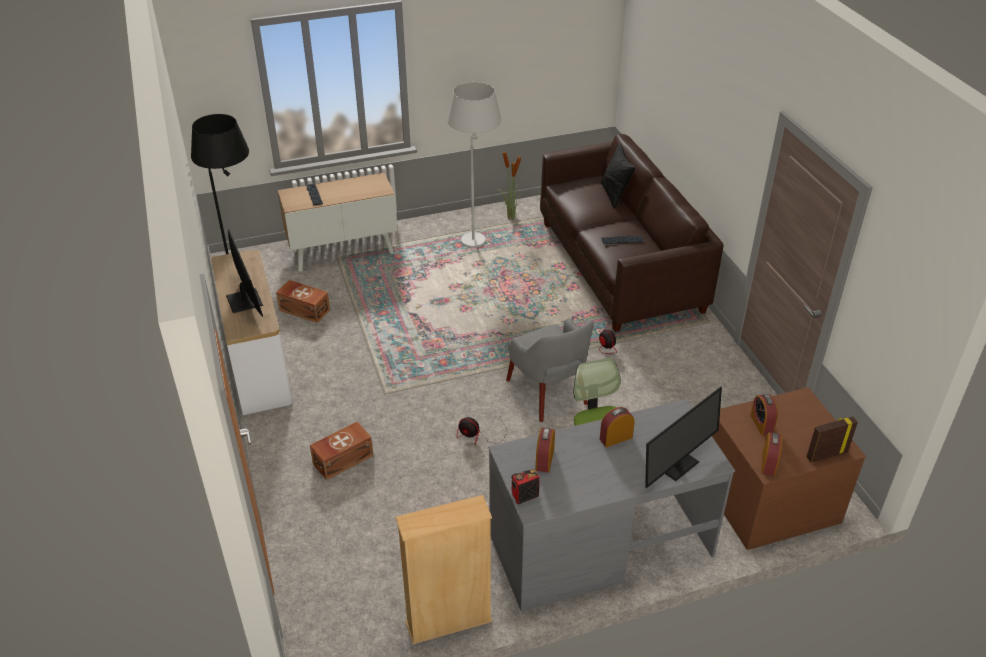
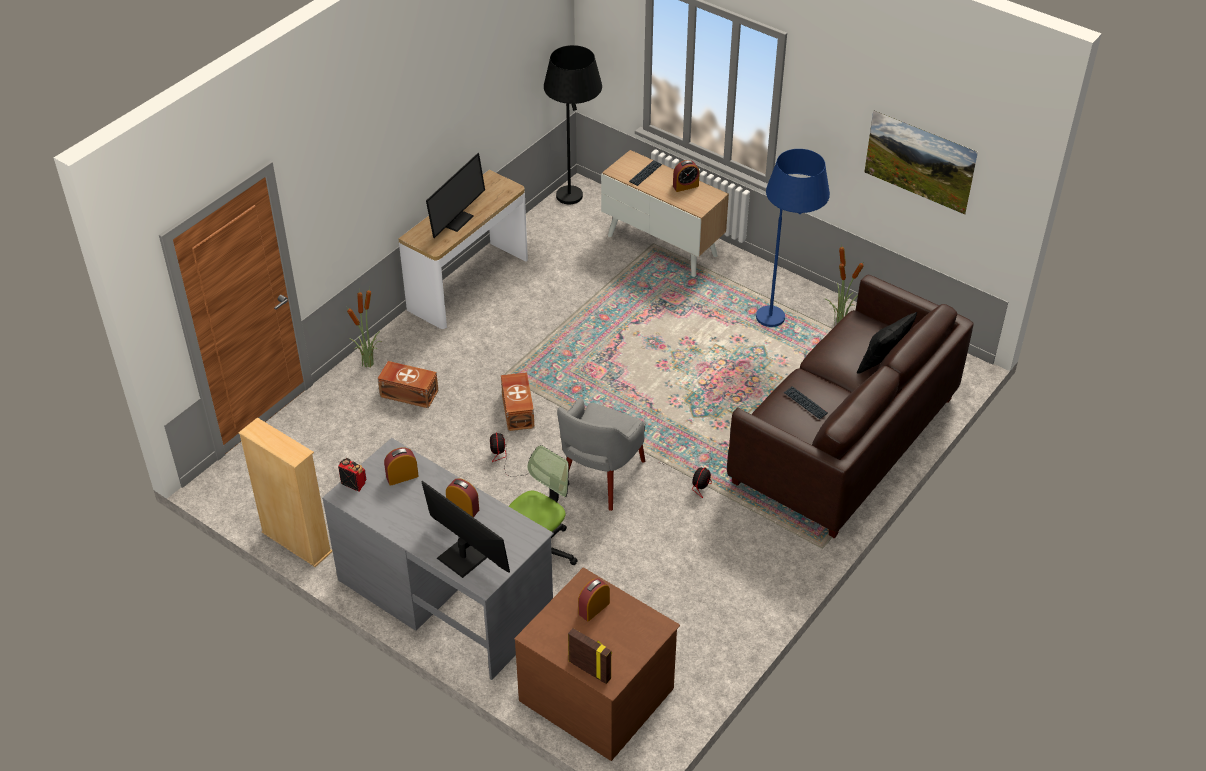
camera: 55 degrees right, 5 degrees up
brown storage box [276,280,330,323] -> brown storage box moved to [501,372,535,431]
white floor lamp [447,82,501,248] -> blue floor lamp [756,149,830,327]
monitor [645,387,722,488] -> monitor turned 150 degrees counterclockwise [421,481,510,578]
alarm clock [761,432,782,476] -> alarm clock moved to [673,160,700,192]
none -> potted plant [347,287,382,367]
none -> picture [864,110,978,215]

